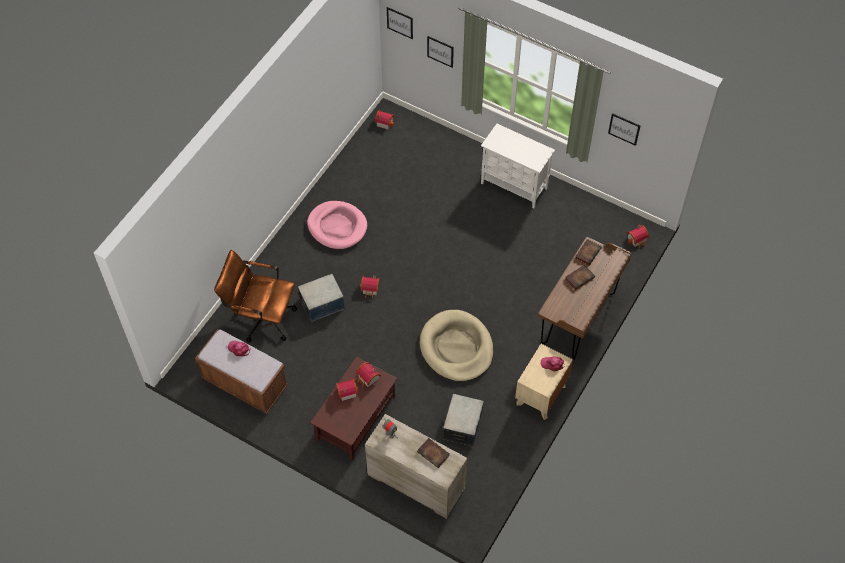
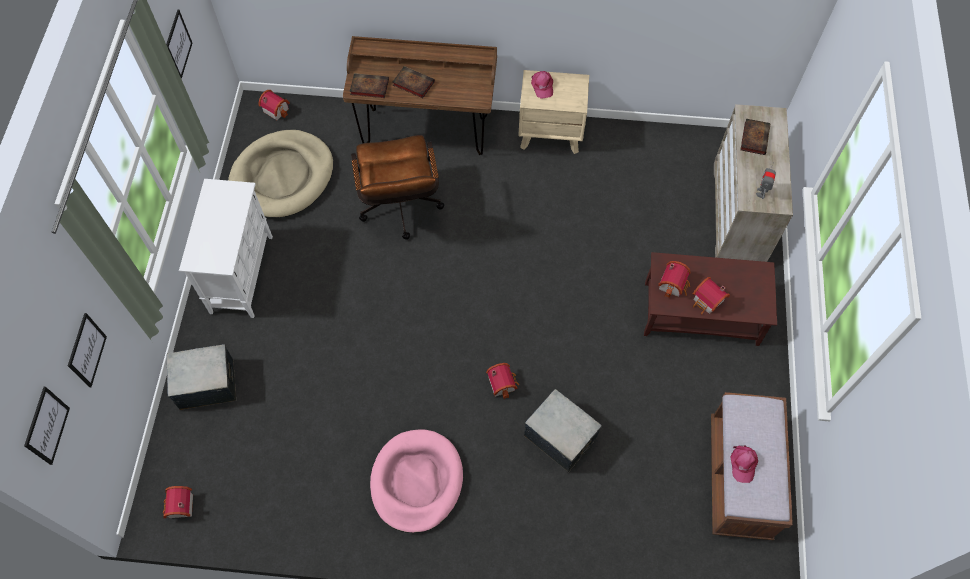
camera: 115 degrees left, 5 degrees up
brown office chair [214,250,298,343] -> brown office chair moved to [351,135,444,240]
beige dog bed [420,310,493,382] -> beige dog bed moved to [228,130,333,218]
storage box [443,394,484,446] -> storage box moved to [167,344,236,410]

